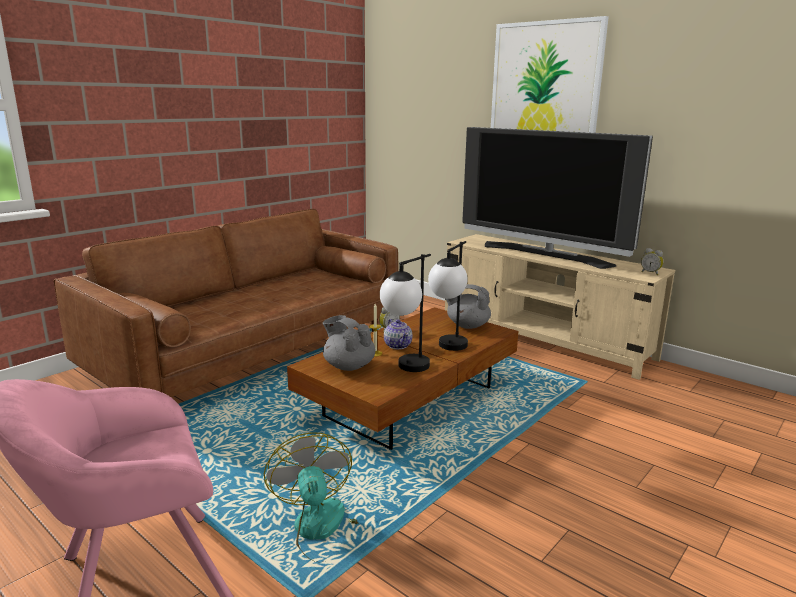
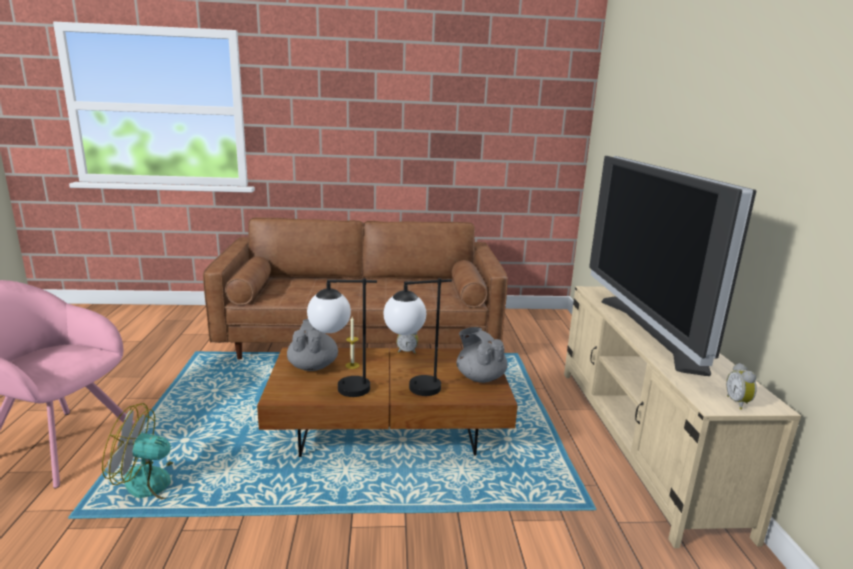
camera: 45 degrees right, 0 degrees up
fan [264,432,359,562] -> fan turned 120 degrees counterclockwise [102,403,192,499]
teapot [384,319,412,349] -> none
picture [491,16,609,133] -> none

